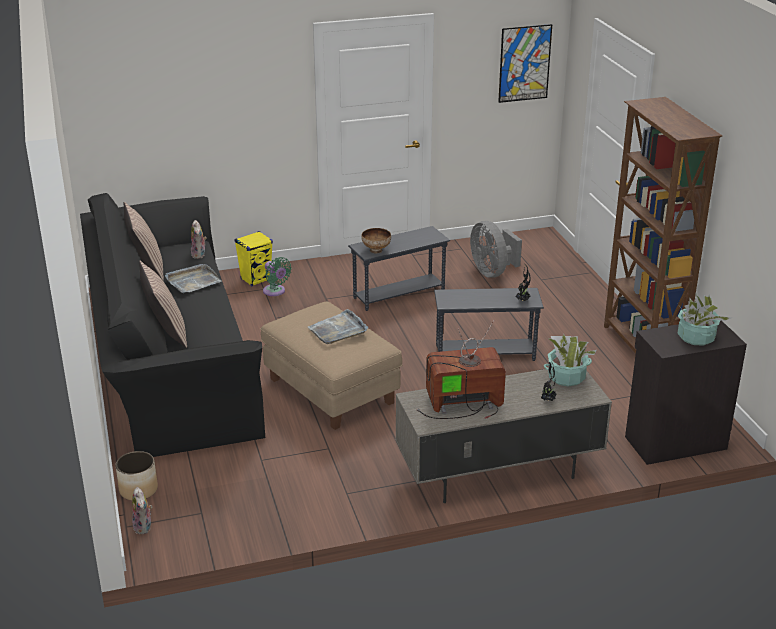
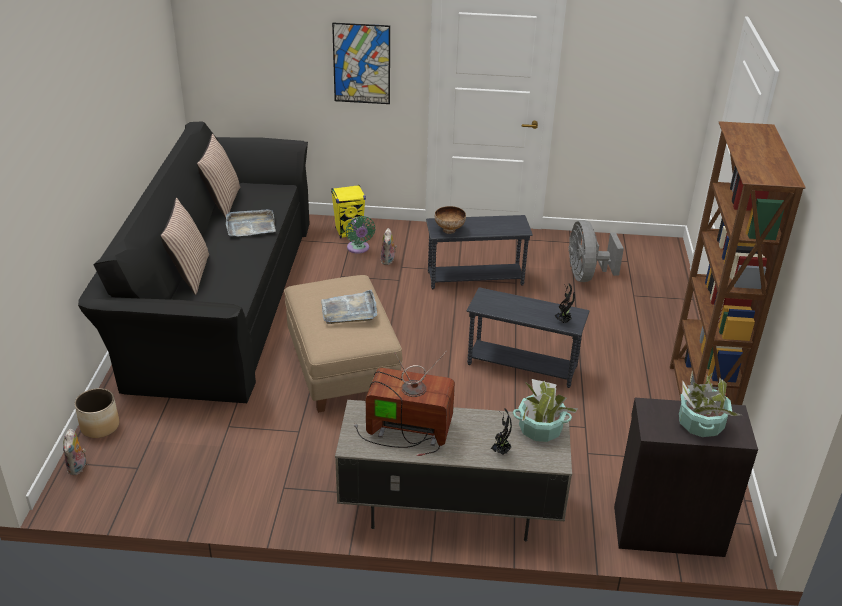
camera: 20 degrees right, 5 degrees up
plush toy [191,220,207,259] -> plush toy moved to [381,228,397,265]
picture [498,24,552,103] -> picture moved to [332,23,390,104]

